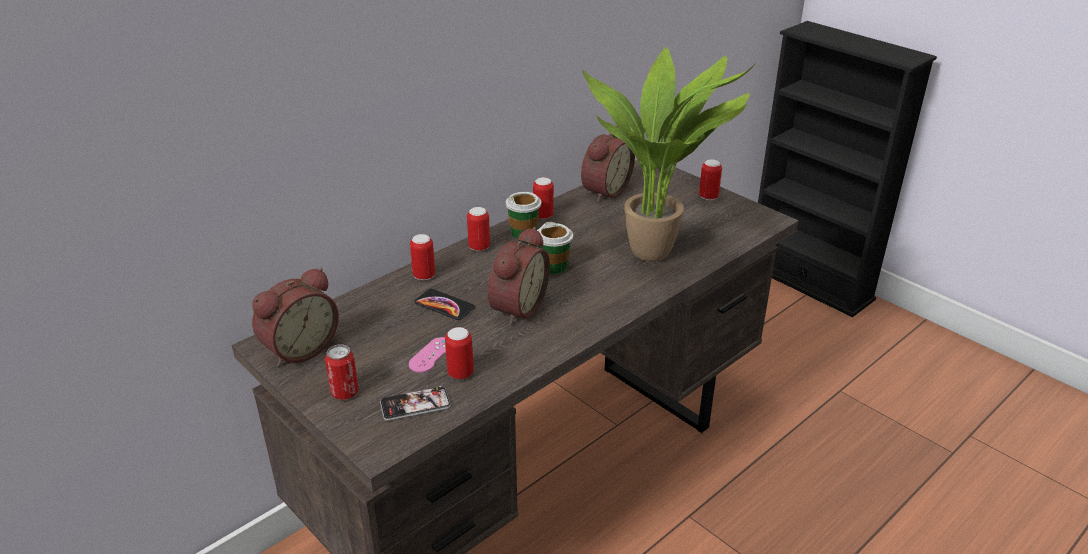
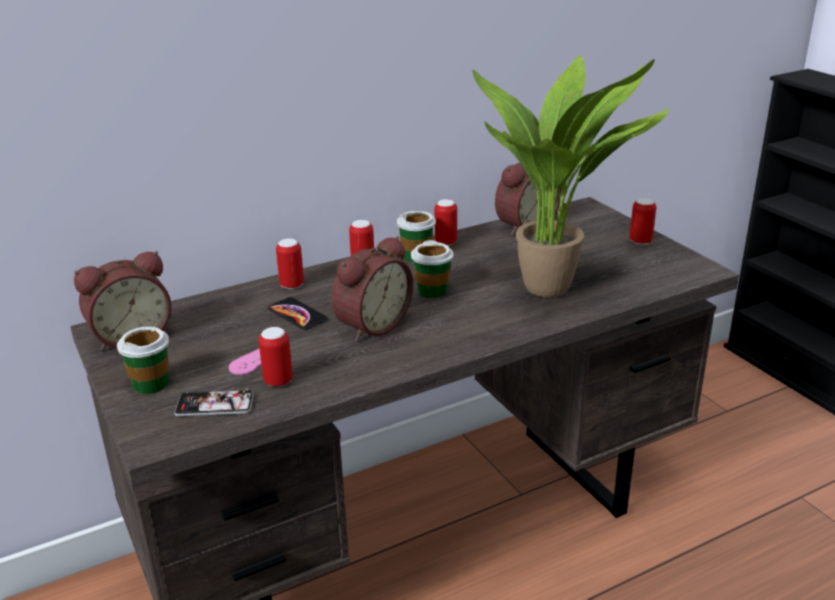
camera: 15 degrees right, 5 degrees down
can [325,344,359,400] -> cup [117,327,169,394]

